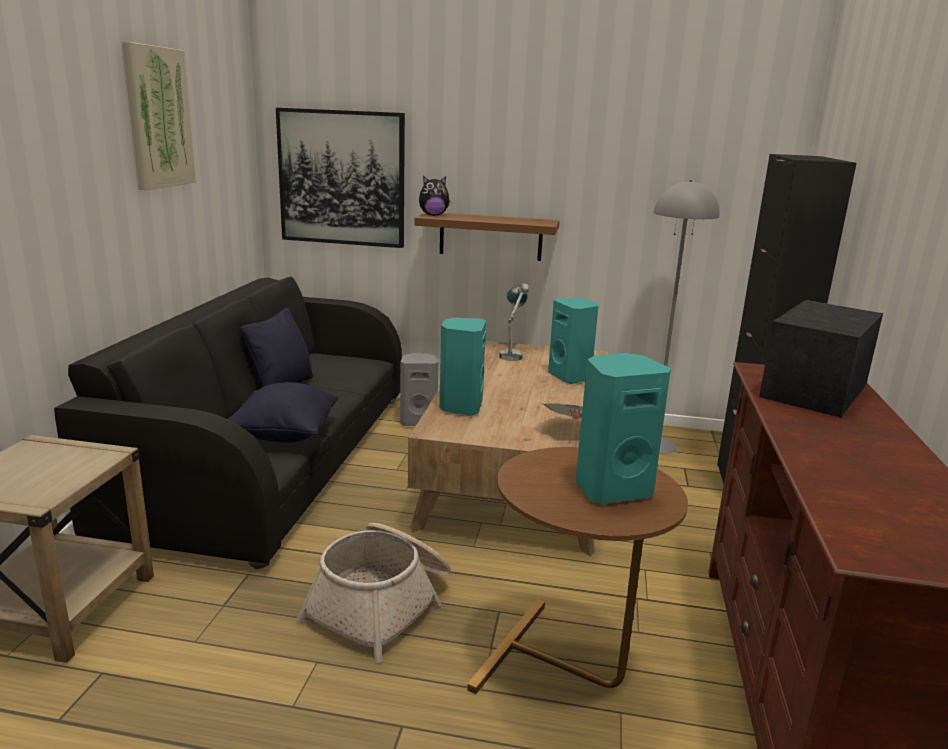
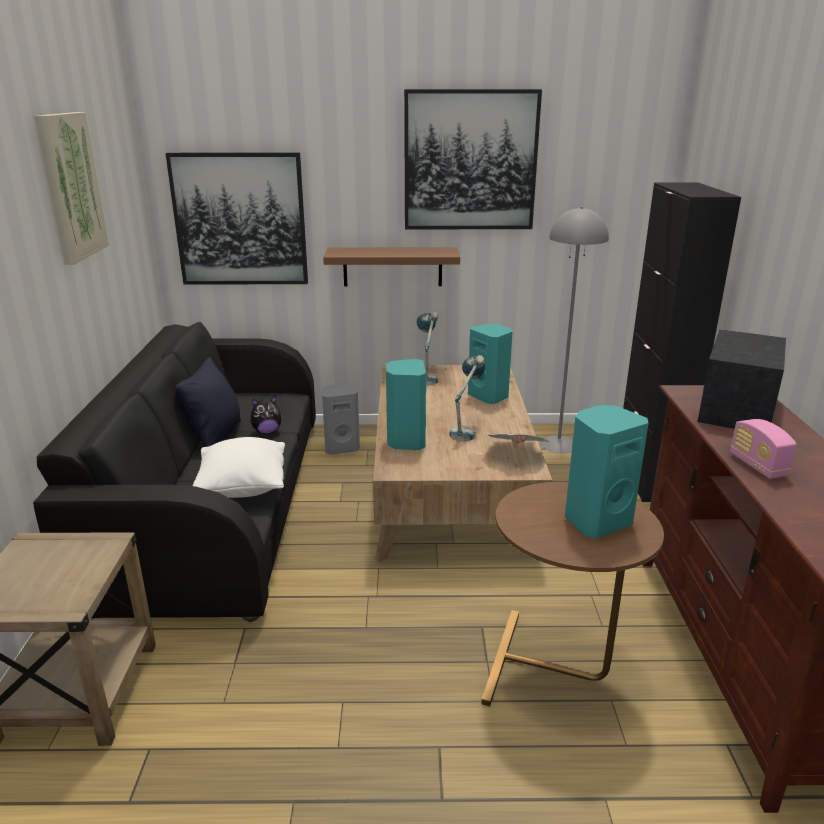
camera: 10 degrees left, 5 degrees up
black pillow [229,382,338,443] -> white pillow [193,437,285,498]
basket [296,523,451,663] -> none
plush toy [419,176,451,216] -> plush toy moved to [251,396,282,434]
none -> picture [404,89,542,229]
none -> table lamp [450,355,485,441]
none -> radio [730,419,797,479]

